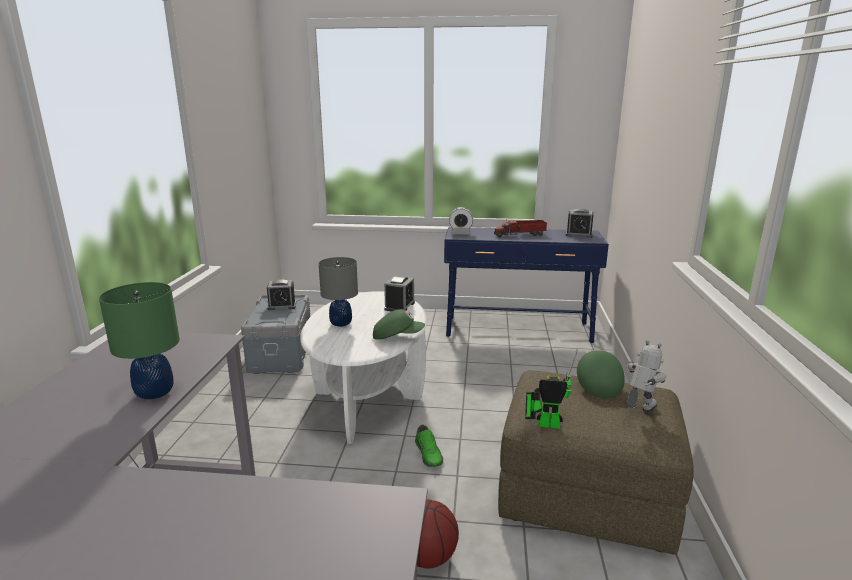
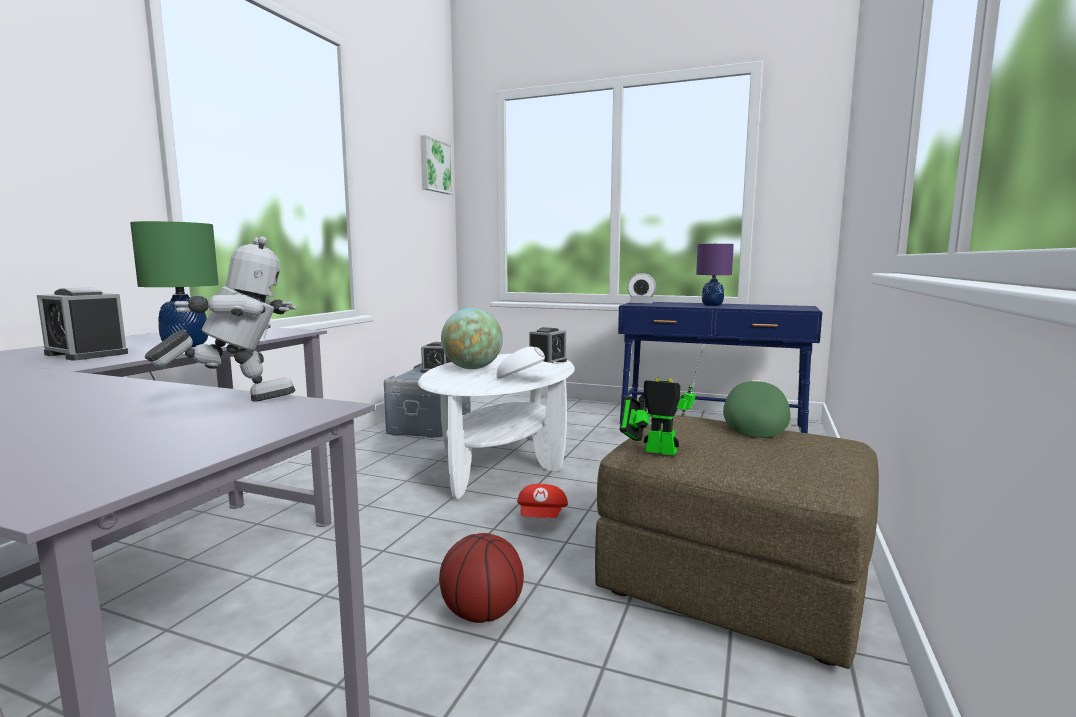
camera: 15 degrees right, 10 degrees down
grey table lamp [318,257,358,327] -> globe [441,308,503,369]
green cap [373,309,425,340] -> white cap [497,347,557,379]
green shoe [415,425,443,467] -> red cap [517,484,568,518]
toy truck [494,219,547,237] -> purple table lamp [696,243,734,306]
alarm clock [566,209,593,238] -> alarm clock moved to [37,287,128,360]
toy robot [626,340,666,413] -> toy robot moved to [145,236,297,402]
none -> picture [421,135,453,194]

